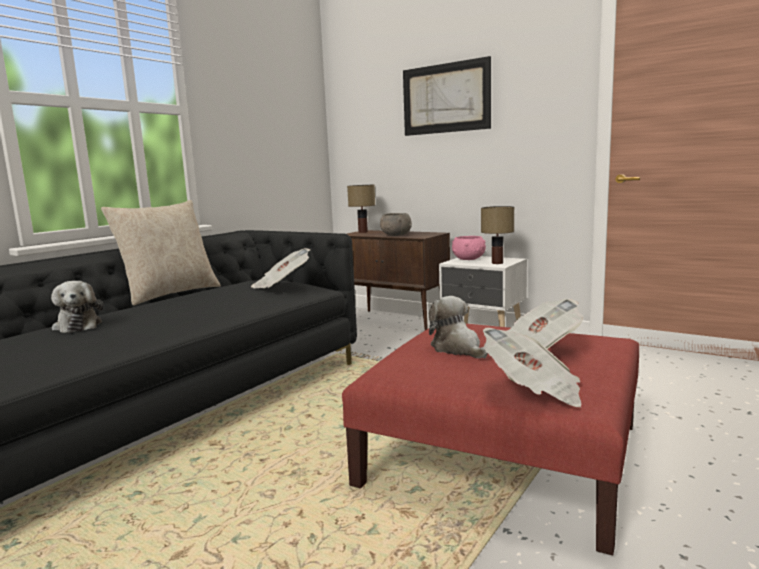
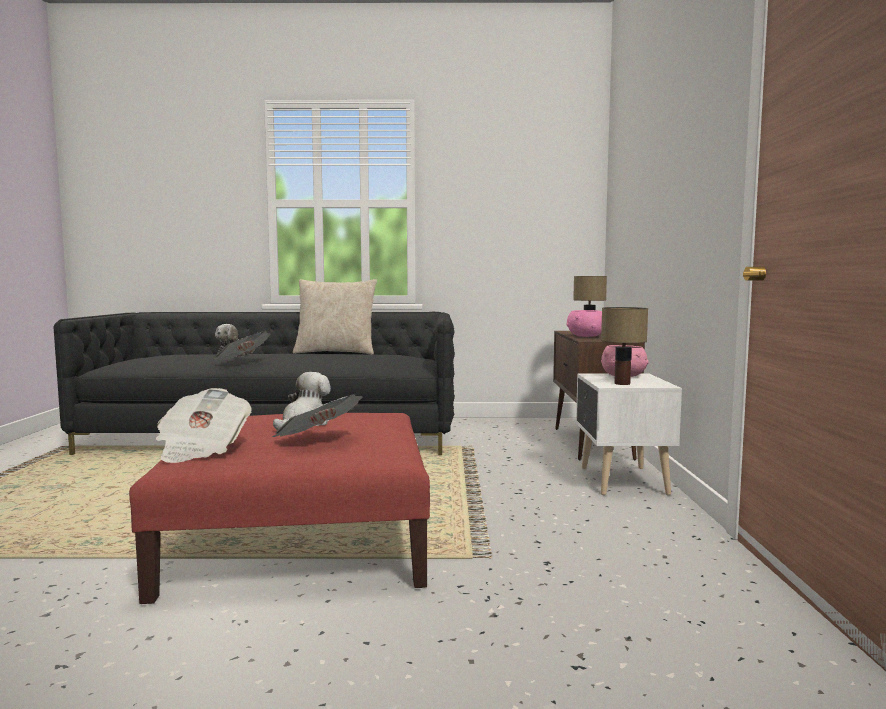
camera: 55 degrees right, 5 degrees down
newspaper [251,248,310,288] -> newspaper moved to [214,331,270,360]
grey bowl [380,213,412,236] -> pink bowl [567,310,602,337]
picture [403,56,491,136] -> none

